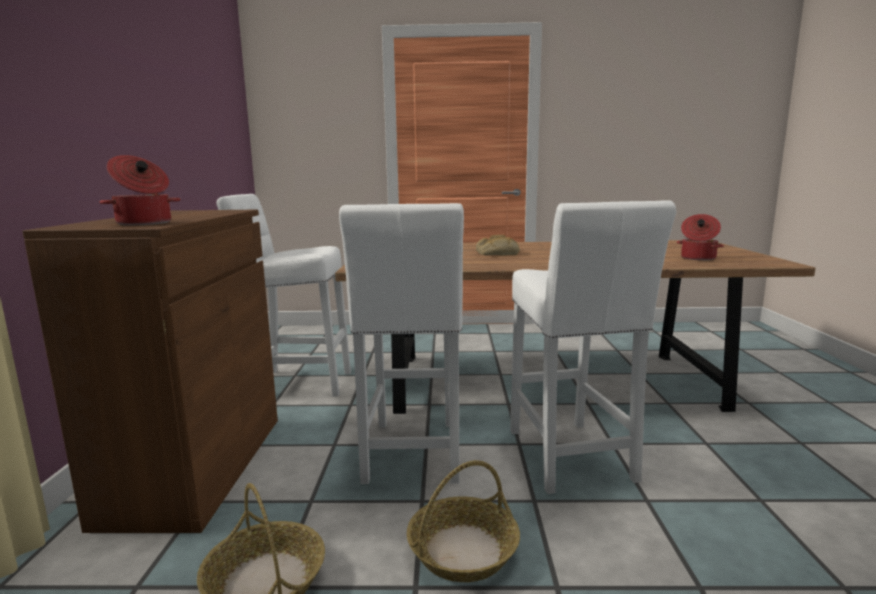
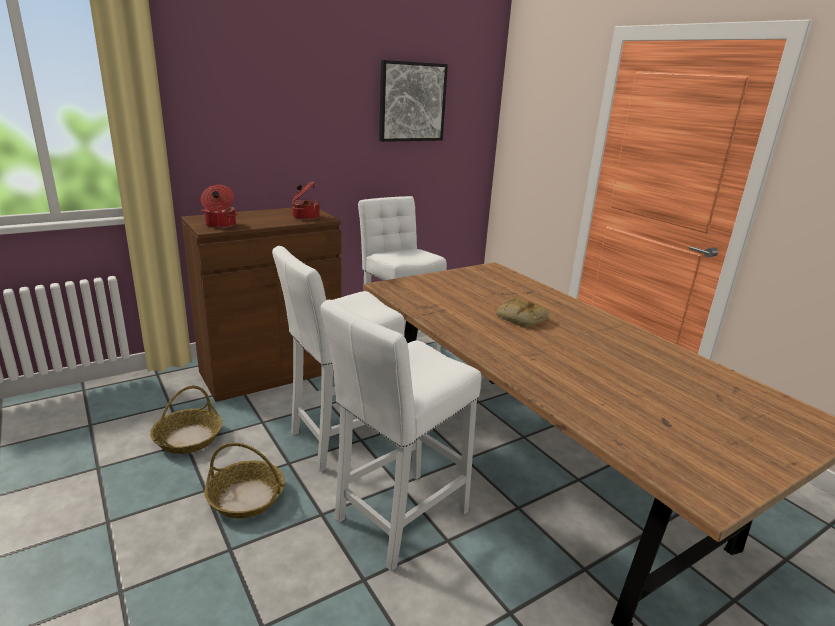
camera: 55 degrees right, 10 degrees up
cooking pot [677,214,724,261] -> cooking pot moved to [292,181,320,220]
none -> picture [379,60,448,142]

